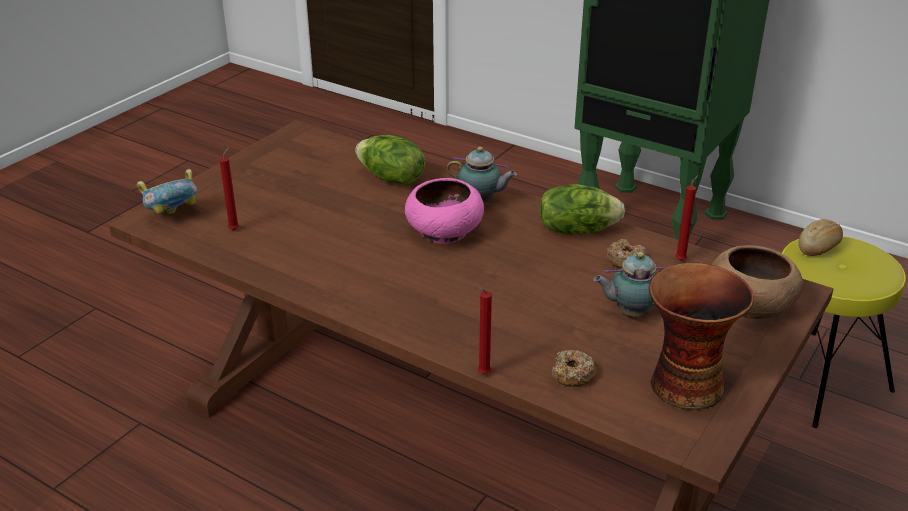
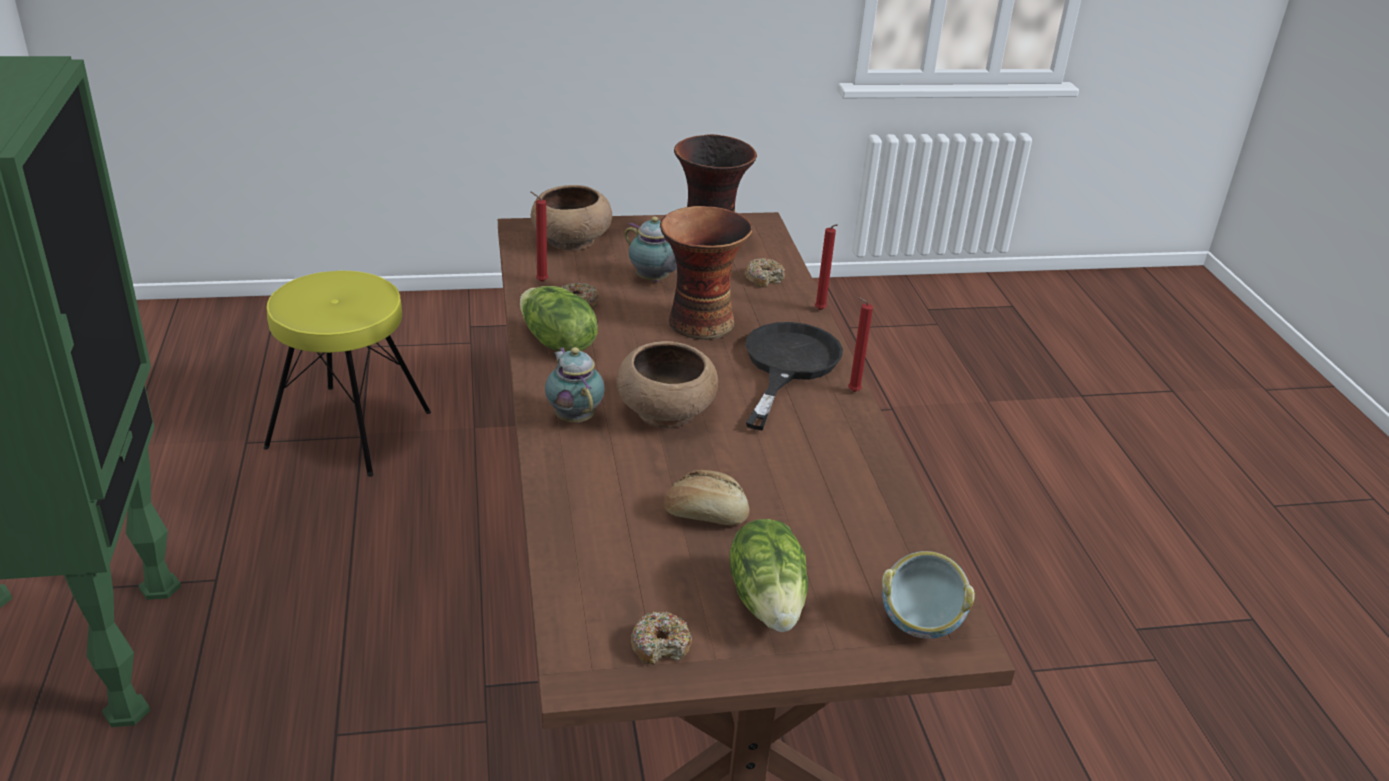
camera: 135 degrees left, 0 degrees up
red candle [220,147,239,230] -> red candle moved to [848,297,873,392]
lettuce [355,135,425,184] -> lettuce moved to [730,519,808,632]
pink bowl [405,178,484,244] -> brown bowl [616,341,718,428]
bread [798,219,843,256] -> bread moved to [664,470,750,525]
none -> donut [631,612,692,665]
none -> vase [660,206,753,340]
none -> black frying pan [745,322,843,430]

